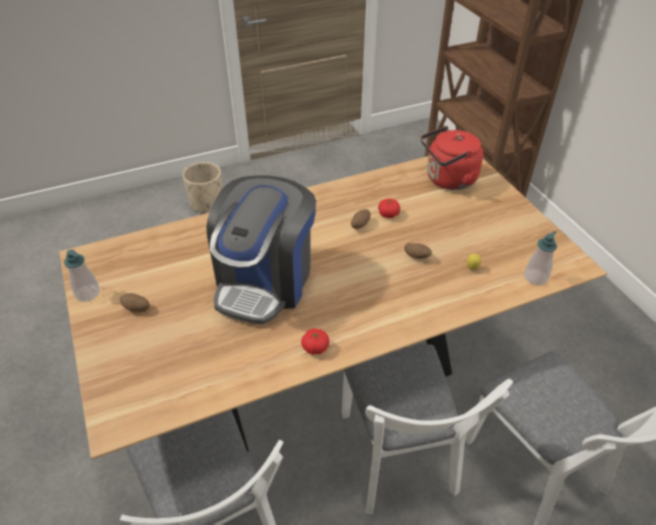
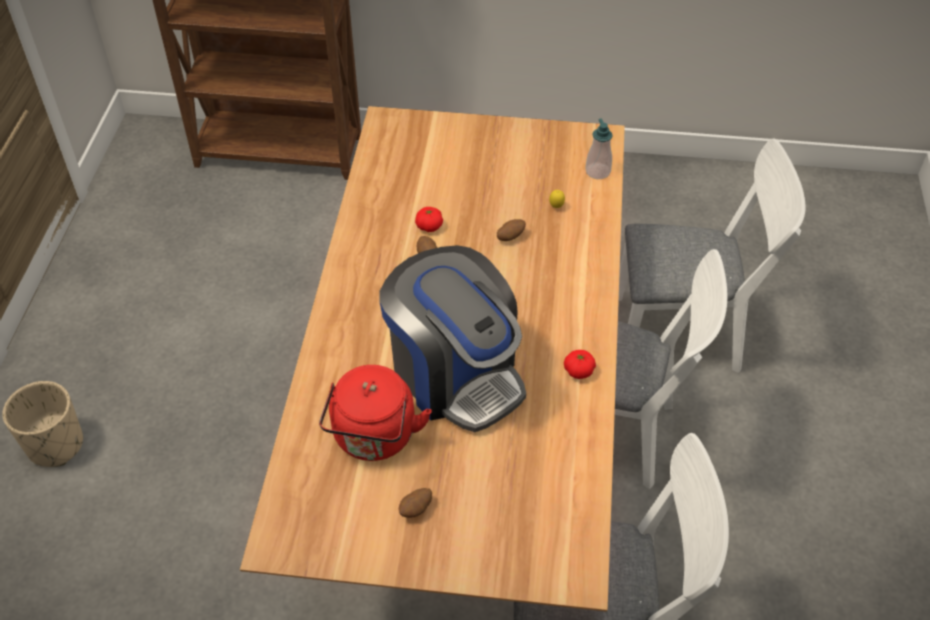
camera: 60 degrees left, 5 degrees up
soap dispenser [64,249,100,302] -> none
red kettle [421,126,483,190] -> red kettle moved to [319,365,432,461]

